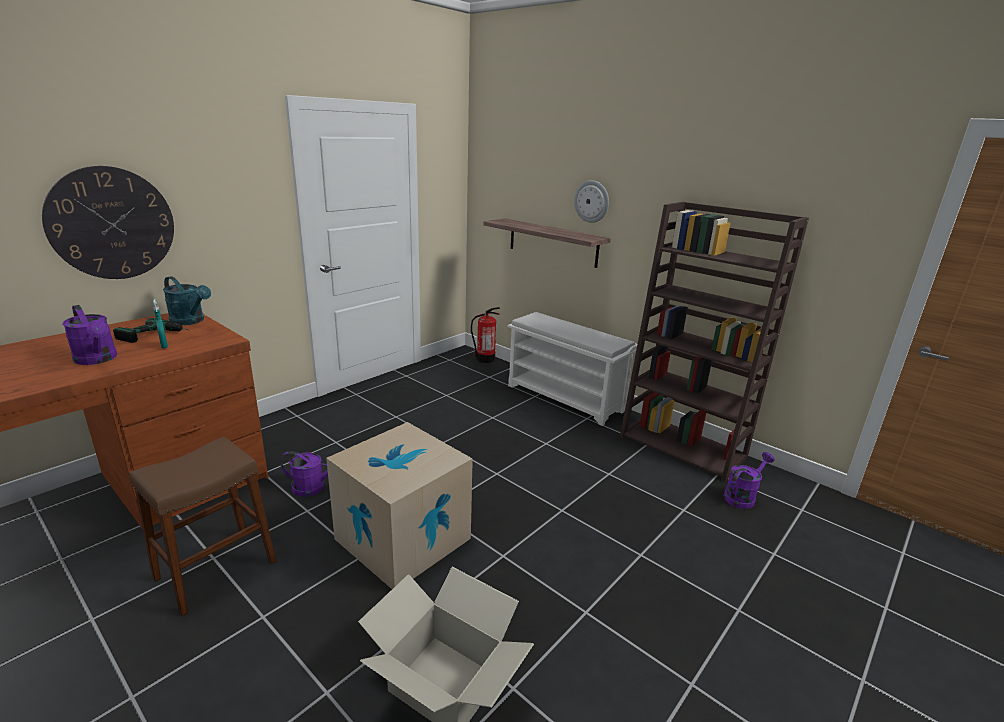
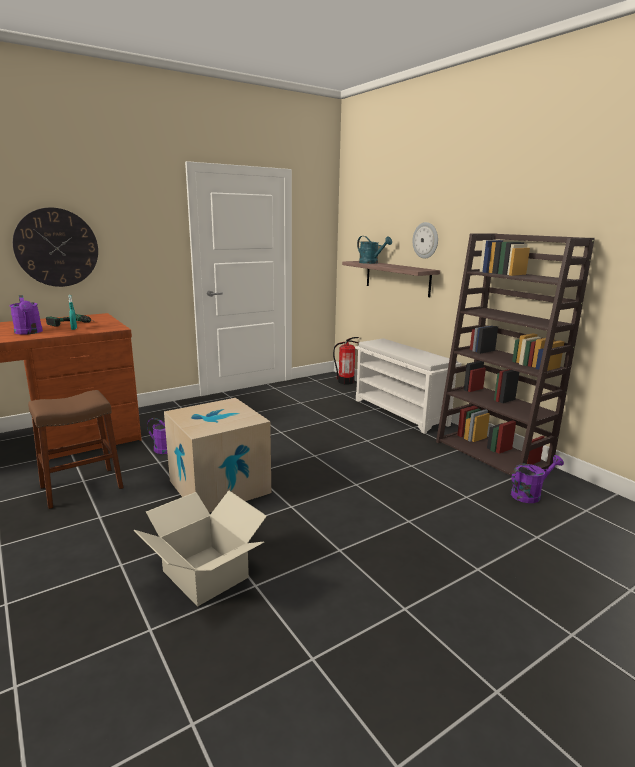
camera: 15 degrees right, 5 degrees down
turquoise watering can [163,276,211,325] -> turquoise watering can moved to [357,236,392,264]

